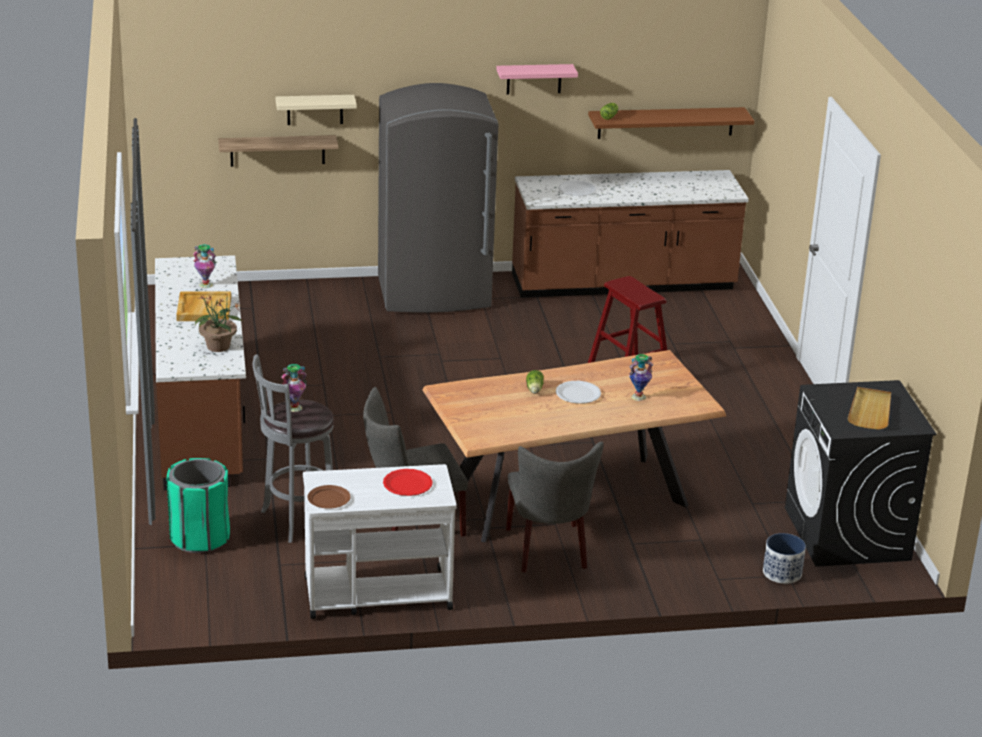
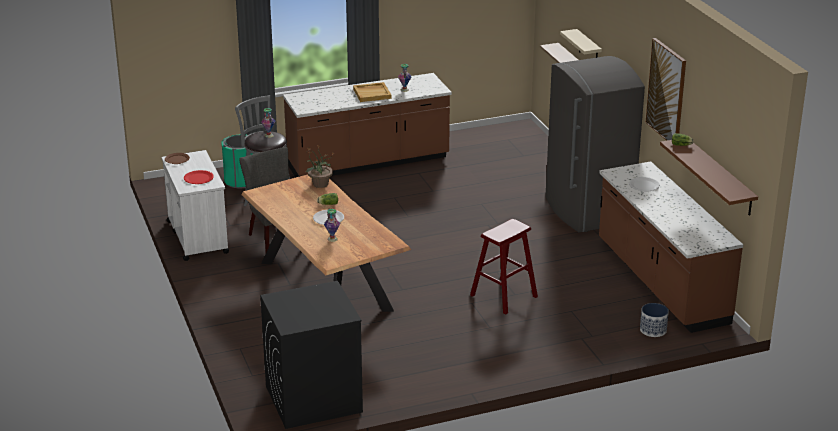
camera: 80 degrees right, 0 degrees up
potted plant [195,294,242,352] -> potted plant moved to [305,145,334,188]
pink shelf [496,64,578,95] -> picture [646,38,686,141]
grey chair [506,441,604,573] -> none
planter [763,533,806,584] -> planter moved to [640,303,669,337]
beige tray [847,387,891,429] -> none

